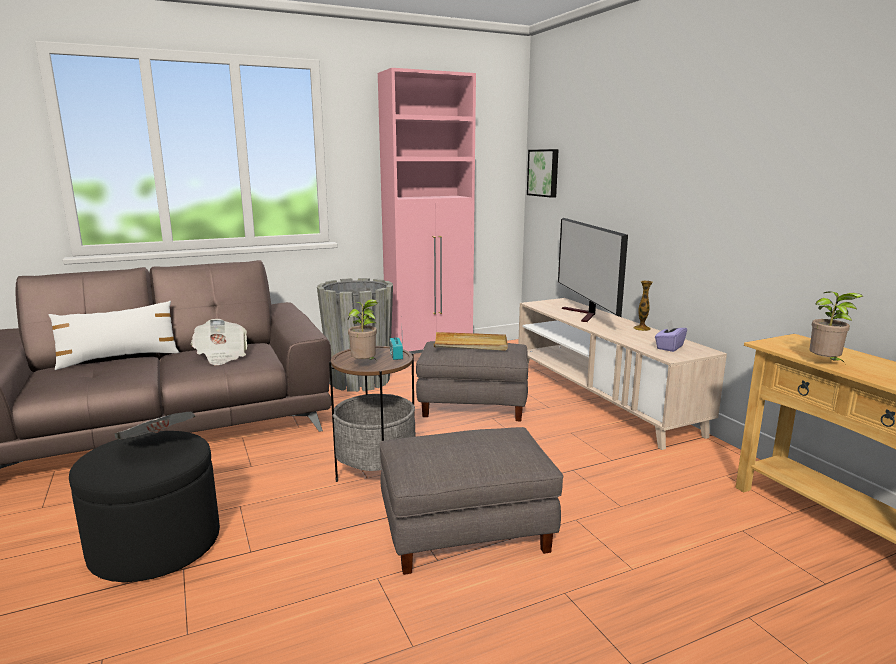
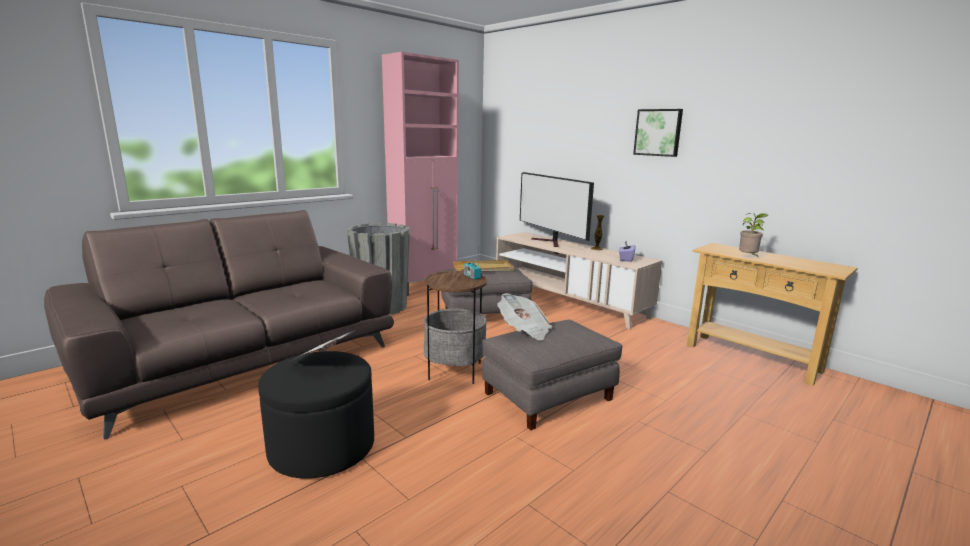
camera: 20 degrees left, 0 degrees up
white pillow [49,301,179,370] -> none
newspaper [191,319,247,366] -> newspaper moved to [498,293,552,341]
potted plant [348,299,378,360] -> none
picture [527,149,559,198] -> picture moved to [633,109,683,157]

